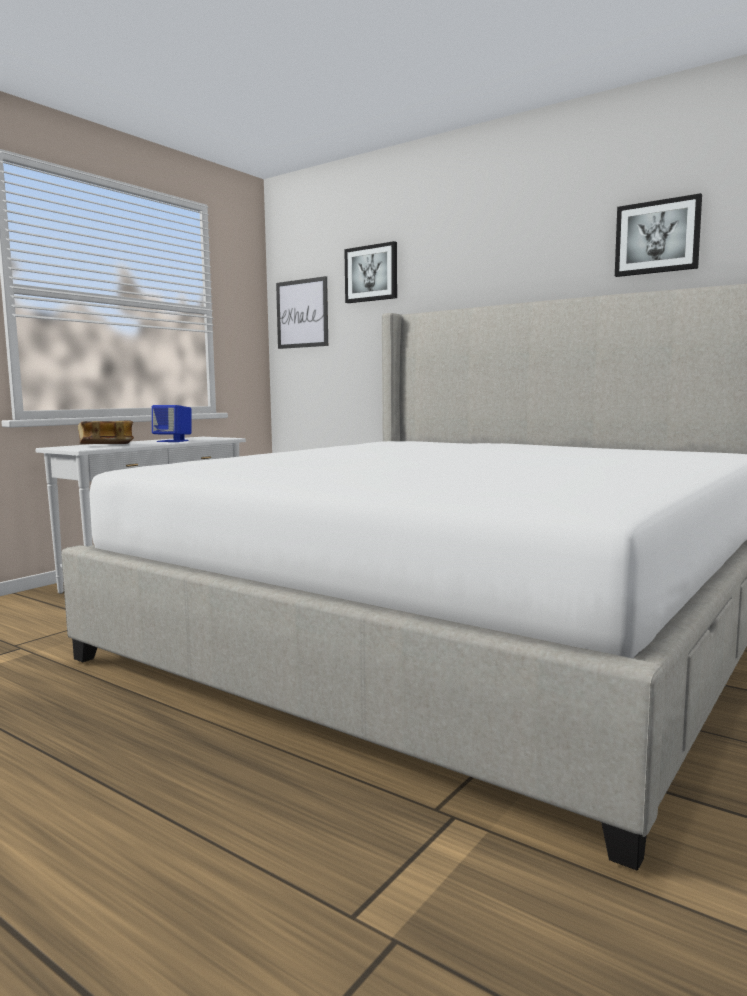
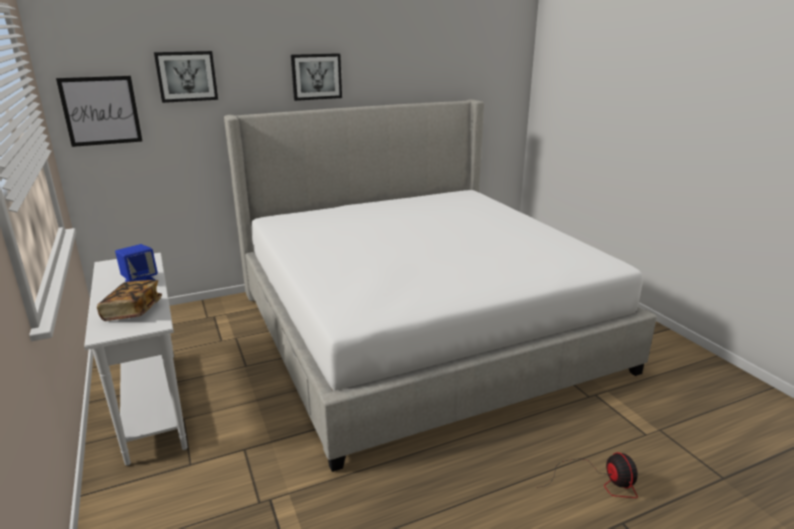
camera: 60 degrees left, 15 degrees up
picture [615,193,702,277] -> picture moved to [291,53,342,101]
none -> fan [537,452,638,498]

